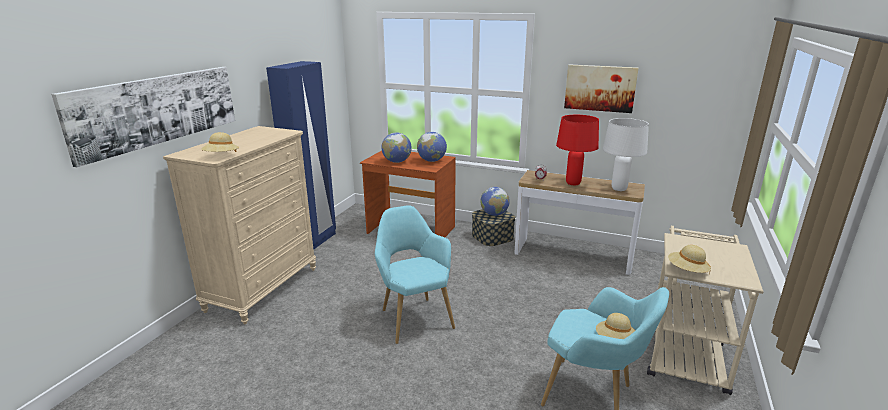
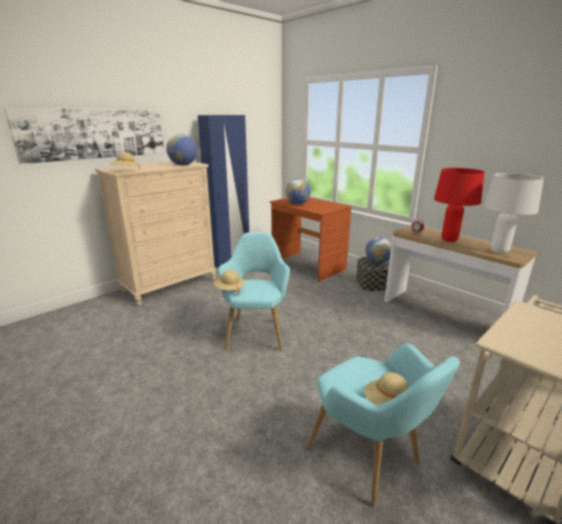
camera: 25 degrees right, 0 degrees up
globe [417,132,447,162] -> globe moved to [166,134,197,165]
picture [564,64,639,113] -> none
beige hat [668,245,711,274] -> beige hat moved to [214,270,244,295]

